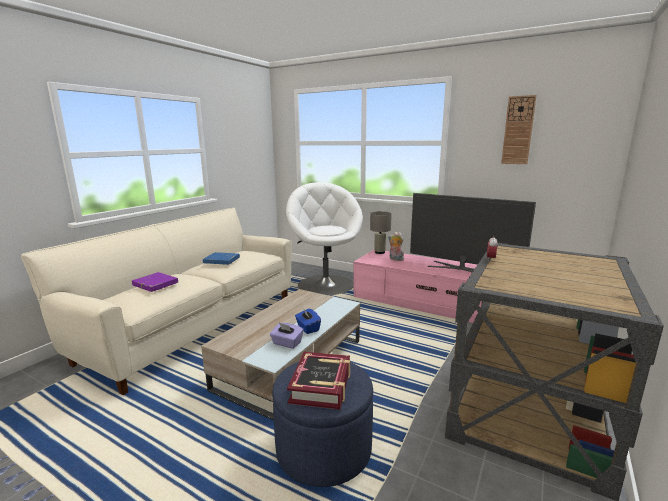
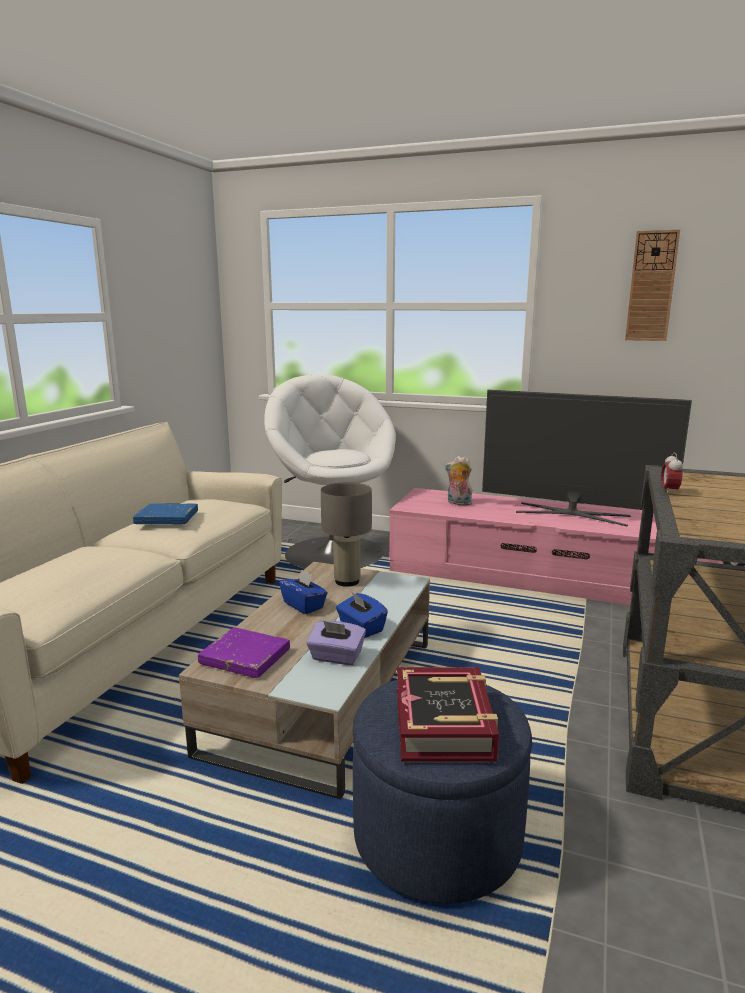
camera: 10 degrees left, 0 degrees up
purple book [132,272,178,292] -> purple book moved to [198,627,290,678]
grey table lamp [370,211,391,254] -> grey table lamp moved to [321,482,372,587]
none -> blue tissue box [279,570,328,614]

